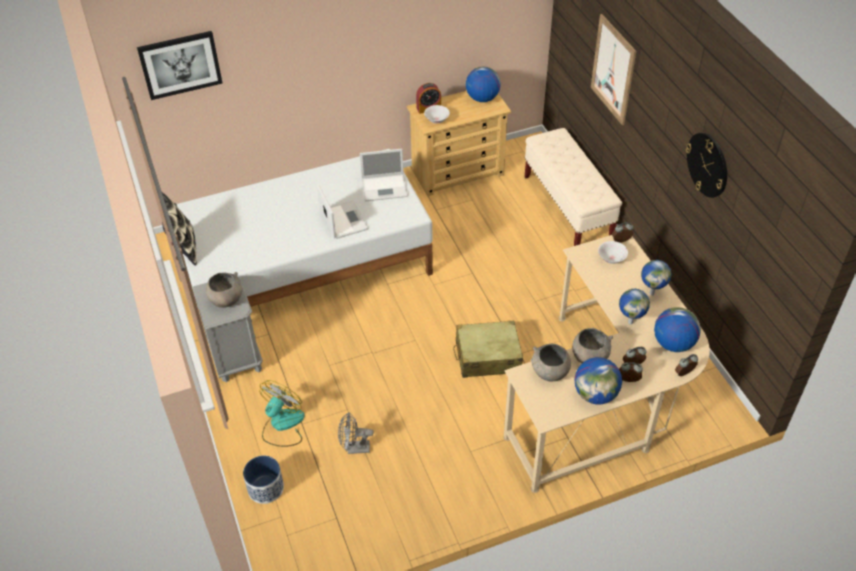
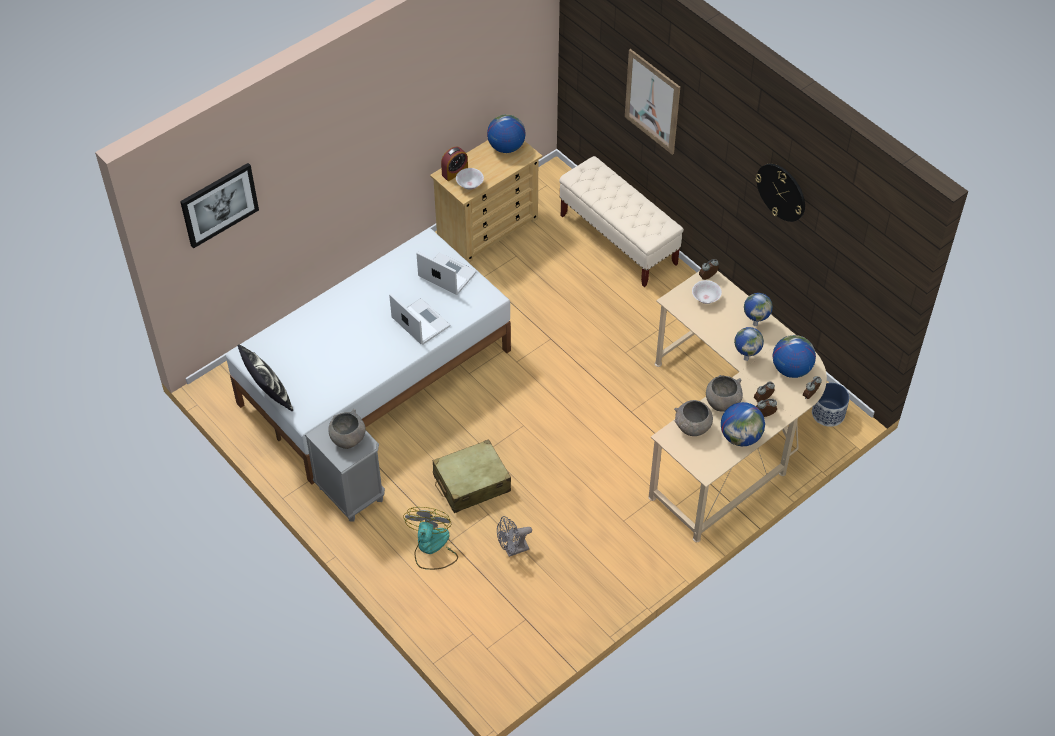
camera: 20 degrees left, 5 degrees up
planter [243,456,284,504] -> planter moved to [812,383,850,427]
laptop [360,149,408,201] -> laptop turned 120 degrees counterclockwise [416,252,477,295]
beige suitcase [453,321,523,378] -> beige suitcase moved to [433,439,511,513]

